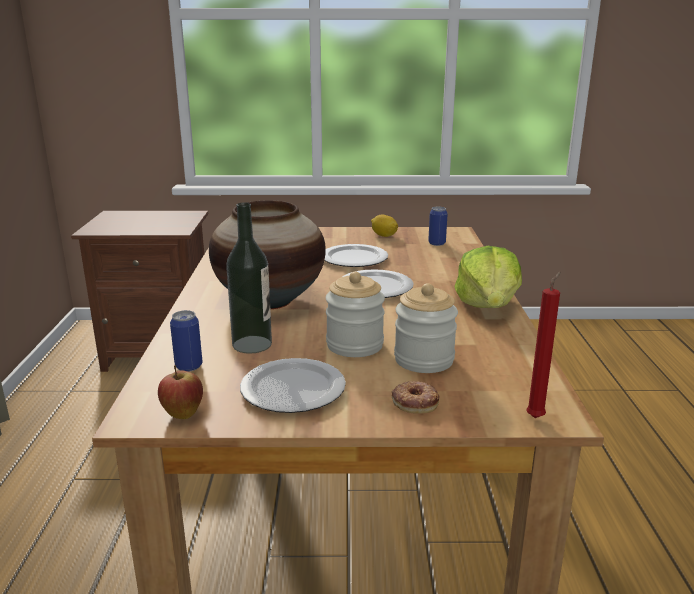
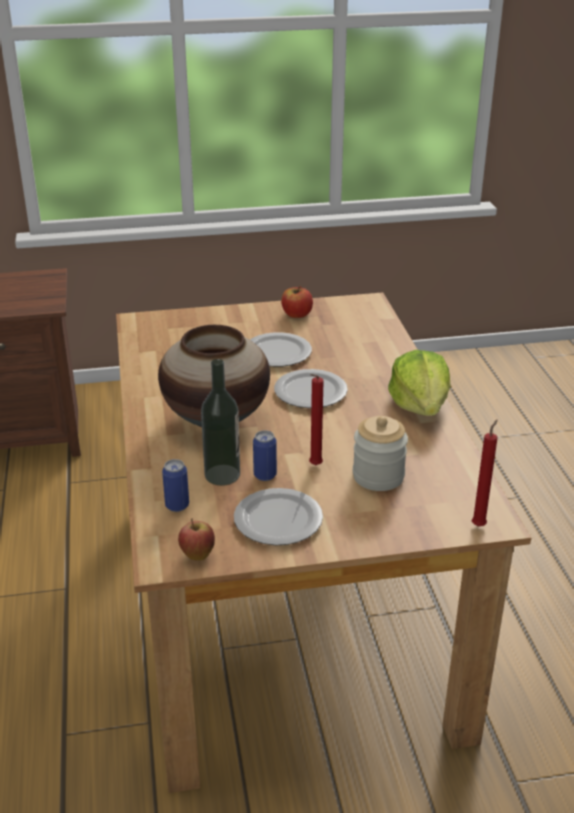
camera: 10 degrees left, 10 degrees up
jar [326,272,385,357] -> red candle [309,374,324,465]
lemon [371,215,398,237] -> apple [281,286,313,318]
donut [392,381,440,414] -> none
can [428,206,448,246] -> can moved to [253,430,277,481]

